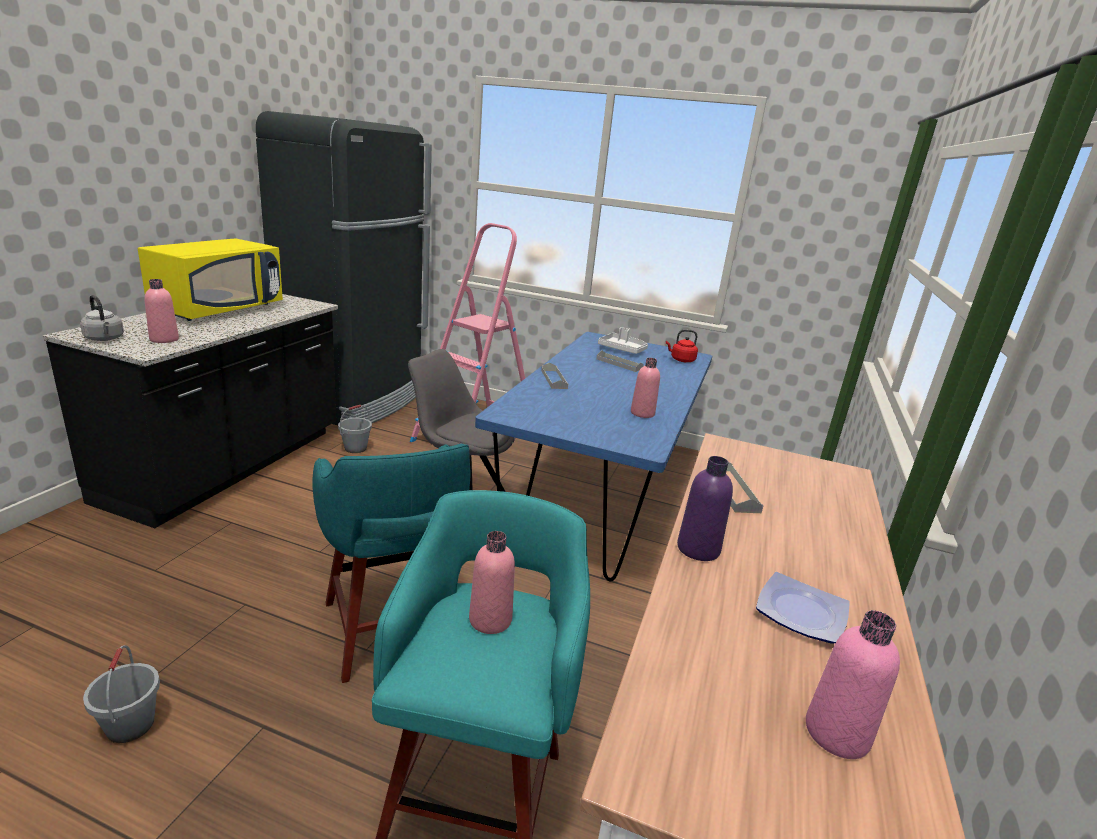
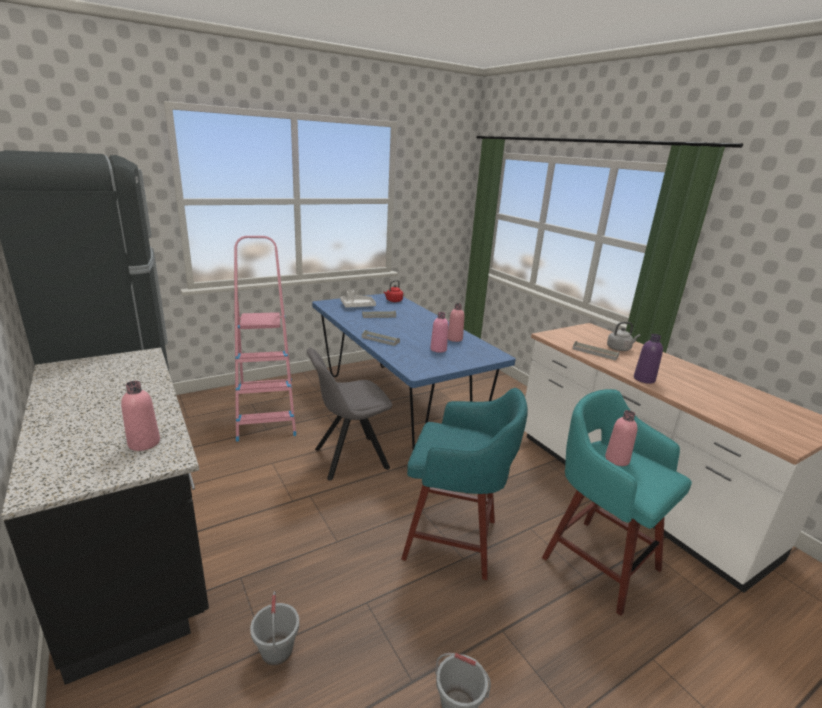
camera: 50 degrees left, 0 degrees up
grey kettle [80,295,124,341] -> grey kettle moved to [607,322,640,351]
yellow microwave [138,238,283,321] -> none
grey bucket [338,405,372,453] -> grey bucket moved to [250,591,300,665]
plate [756,572,850,644] -> none
pink bottle [806,610,900,759] -> pink bottle moved to [430,312,448,353]

